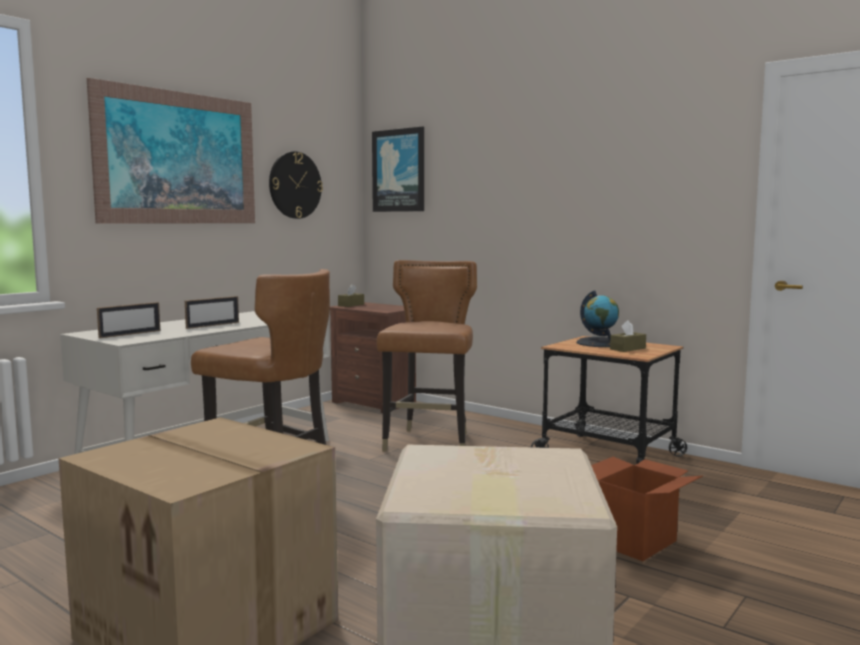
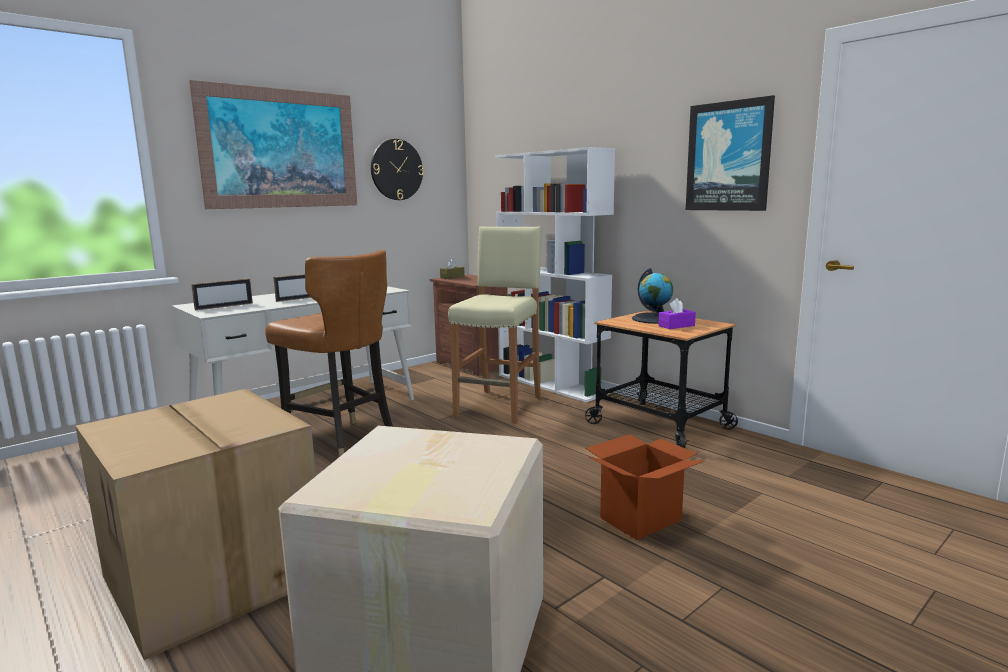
camera: 10 degrees right, 5 degrees up
picture [372,126,424,212] -> picture moved to [686,95,775,211]
brown chair [376,260,477,452] -> beige stool [448,226,542,424]
brown tissue box [610,320,646,352] -> purple tissue box [658,298,696,329]
none -> white bookcase [495,147,615,402]

